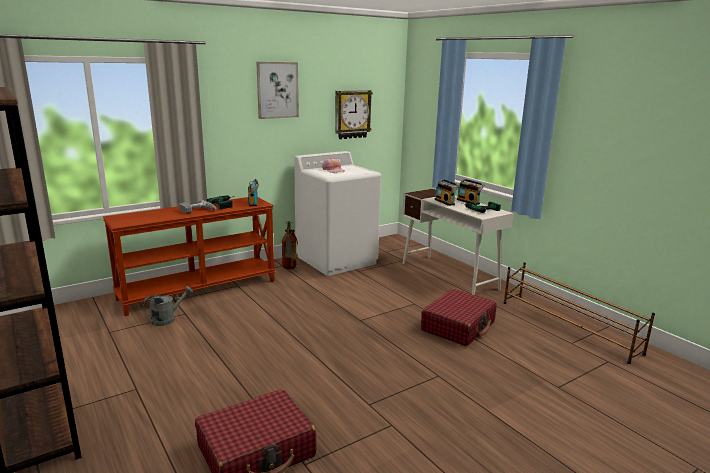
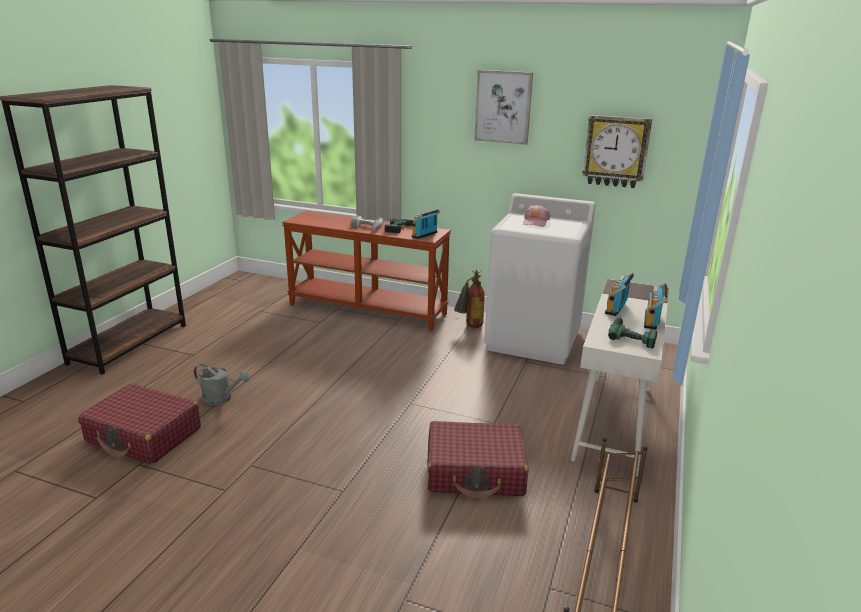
camera: 55 degrees right, 5 degrees up
grey watering can [143,286,193,326] -> grey watering can moved to [194,364,250,405]

